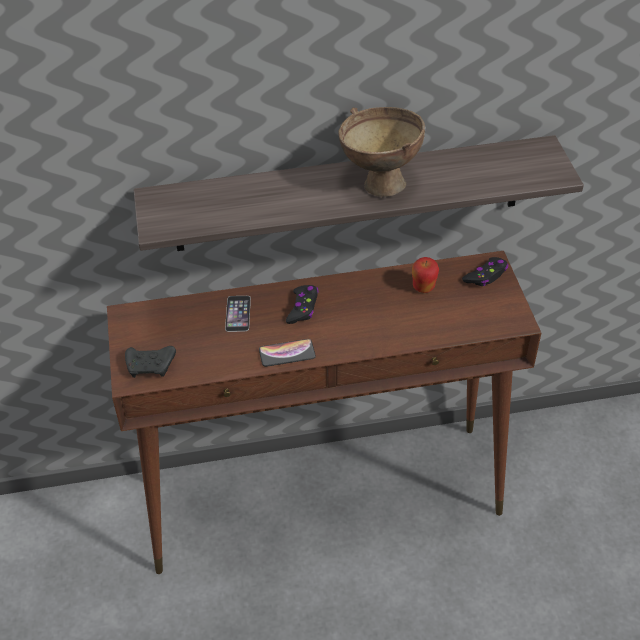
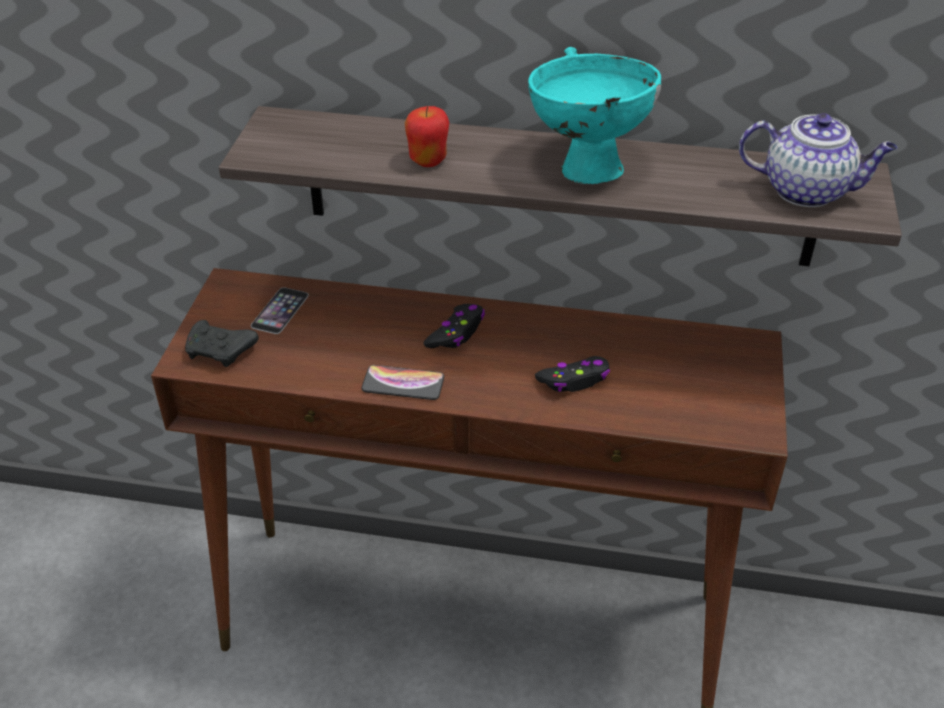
camera: 20 degrees right, 5 degrees down
phone [225,296,251,332] -> phone moved to [251,288,309,334]
brown bowl [338,107,425,197] -> turquoise bowl [528,47,661,184]
apple [412,257,439,293] -> apple moved to [405,106,449,167]
black game controller [462,257,508,286] -> black game controller moved to [535,356,610,392]
none -> teapot [739,113,897,207]

